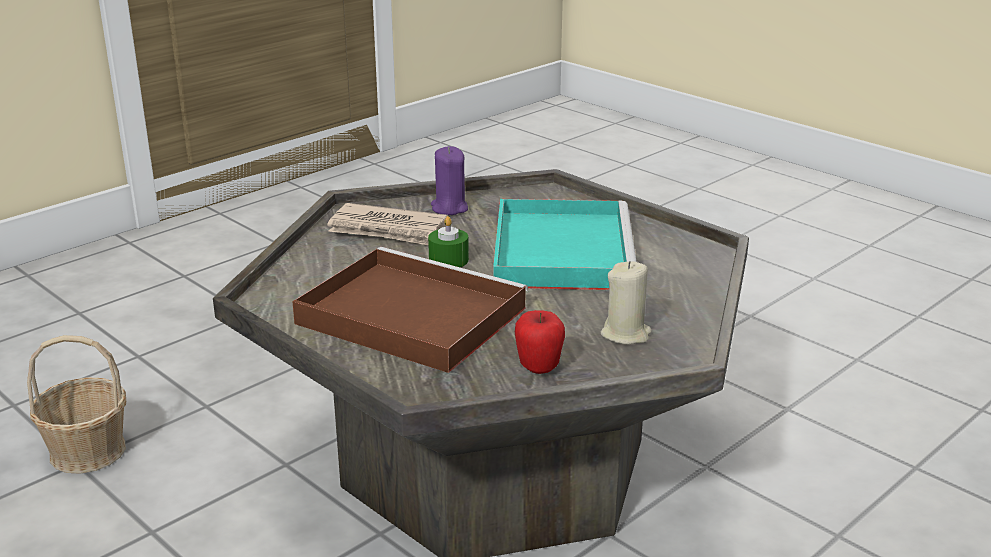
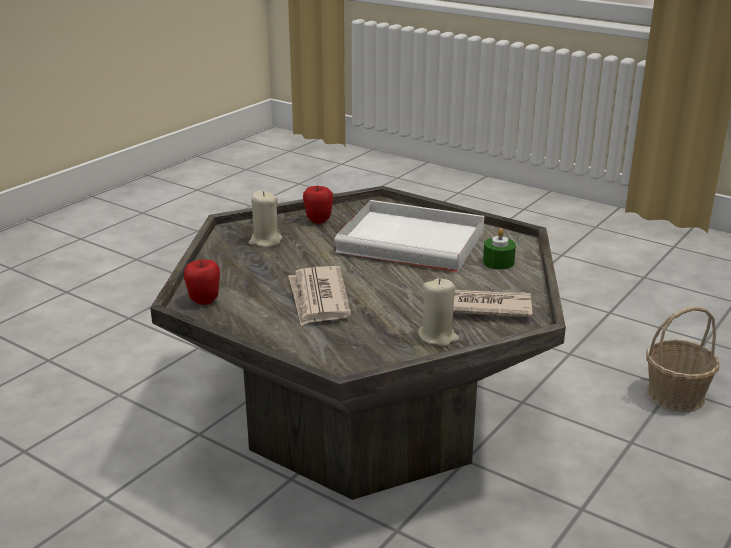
camera: 170 degrees right, 0 degrees up
brown tray [292,247,528,373] -> white tray [334,200,484,272]
green candle [428,216,469,267] -> green candle moved to [483,228,516,270]
purple candle [431,146,468,215] -> beige candle [418,278,459,346]
turquoise tray [493,199,637,290] -> newspaper [288,266,351,326]
none -> apple [184,260,220,305]

